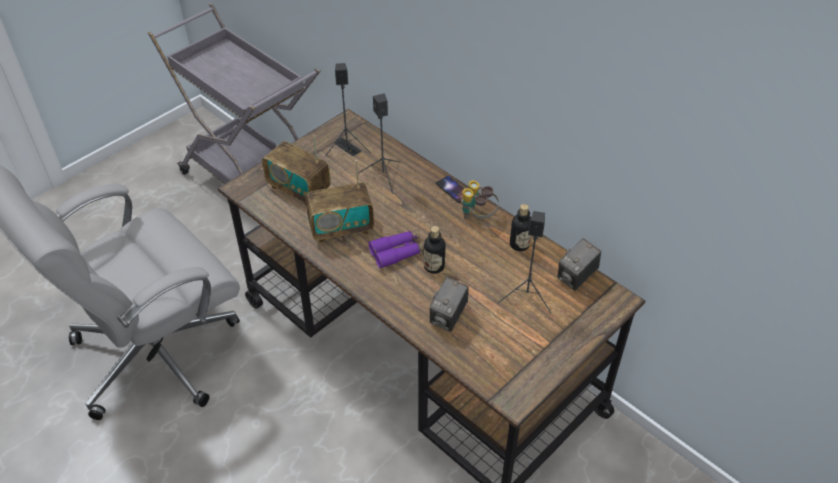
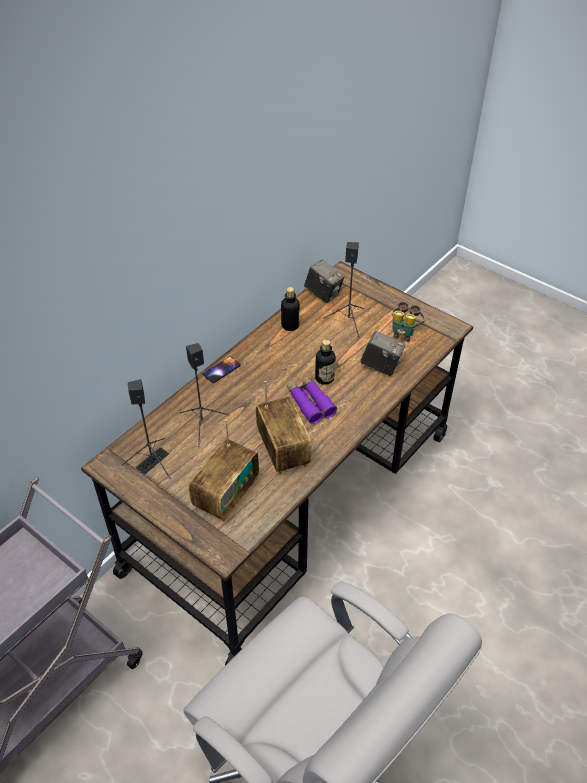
camera: 95 degrees left, 0 degrees up
binoculars [461,180,499,219] -> binoculars moved to [392,302,425,342]

